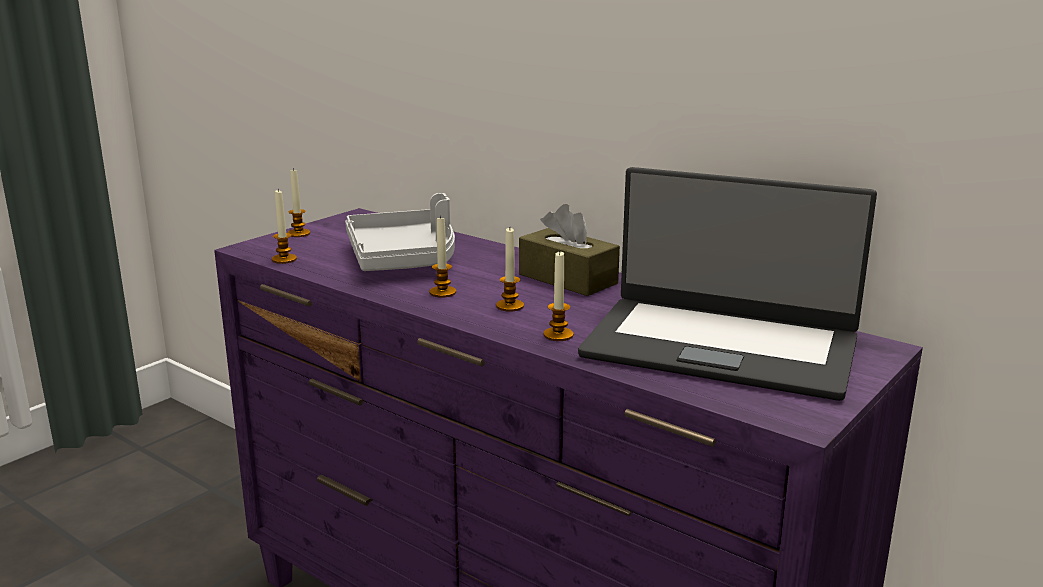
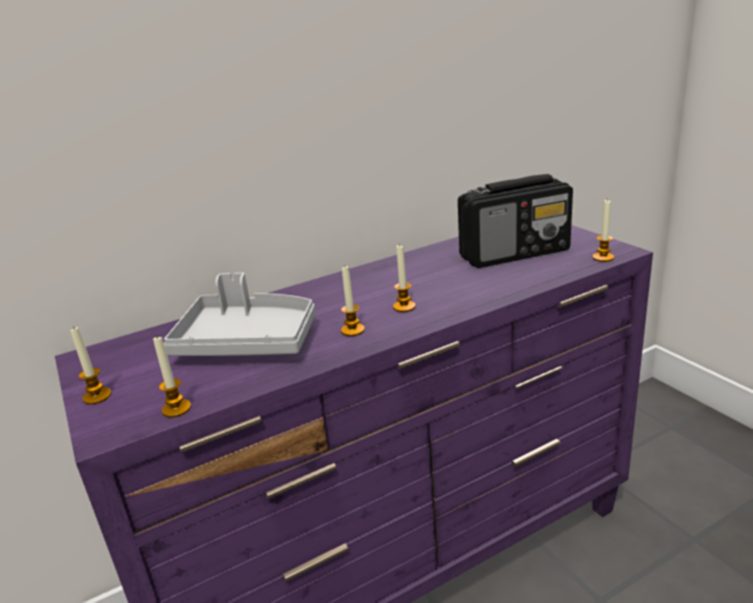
camera: 65 degrees left, 5 degrees up
brown tissue box [519,204,620,296] -> none
candle [543,252,574,341] -> candle moved to [593,200,614,262]
laptop [578,167,877,401] -> radio [458,174,573,268]

